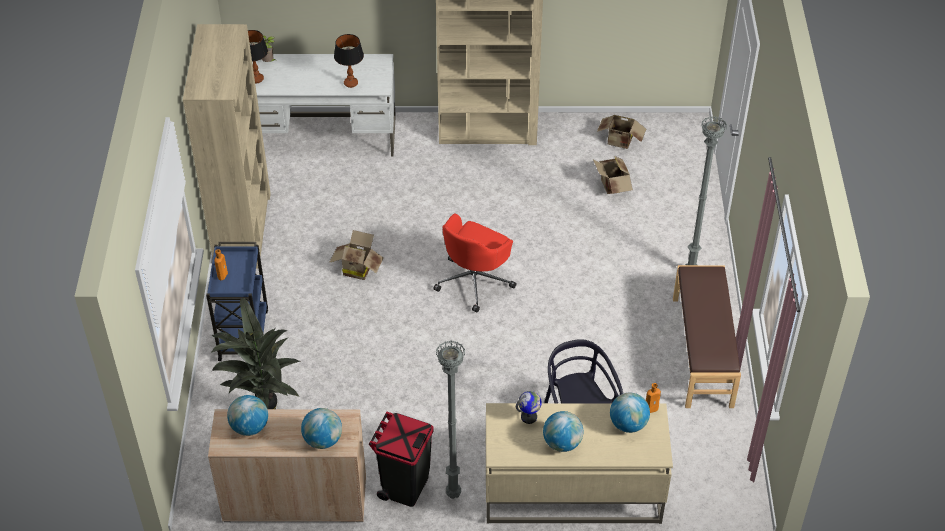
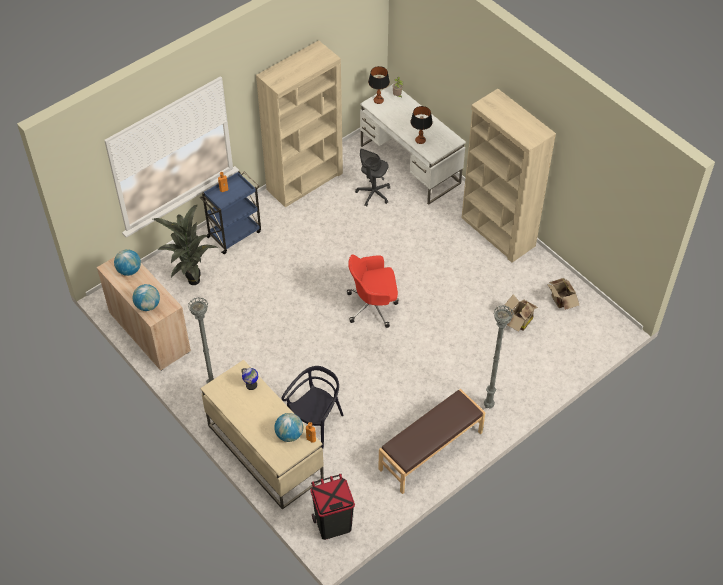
camera: 50 degrees right, 5 degrees up
cardboard box [329,230,383,280] -> none
black trash can [369,411,433,507] -> black trash can moved to [310,474,355,540]
globe [543,411,584,452] -> none
none -> grey office chair [355,148,390,207]

